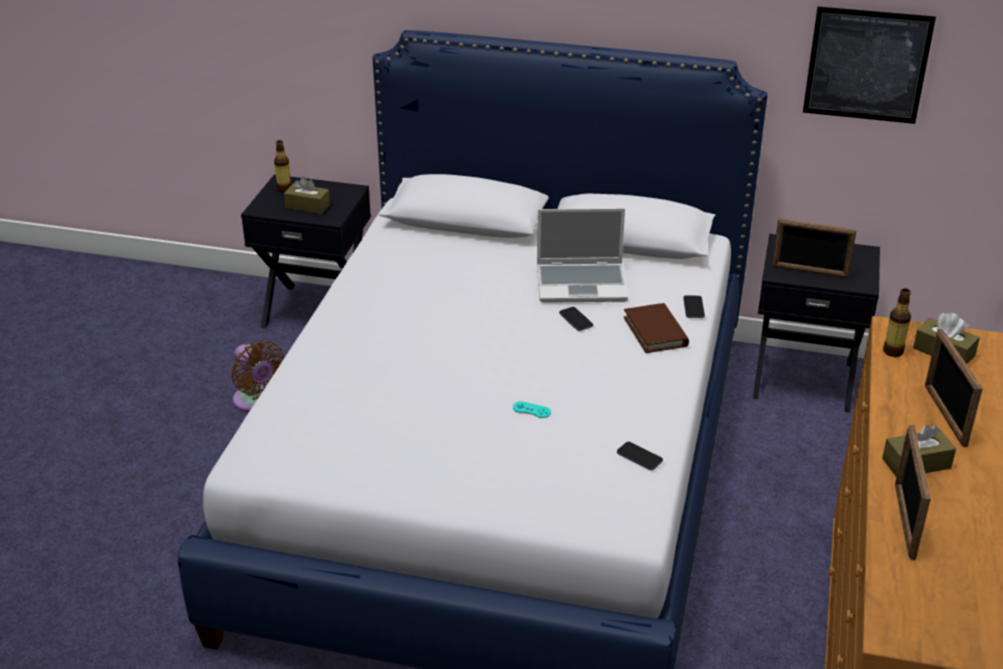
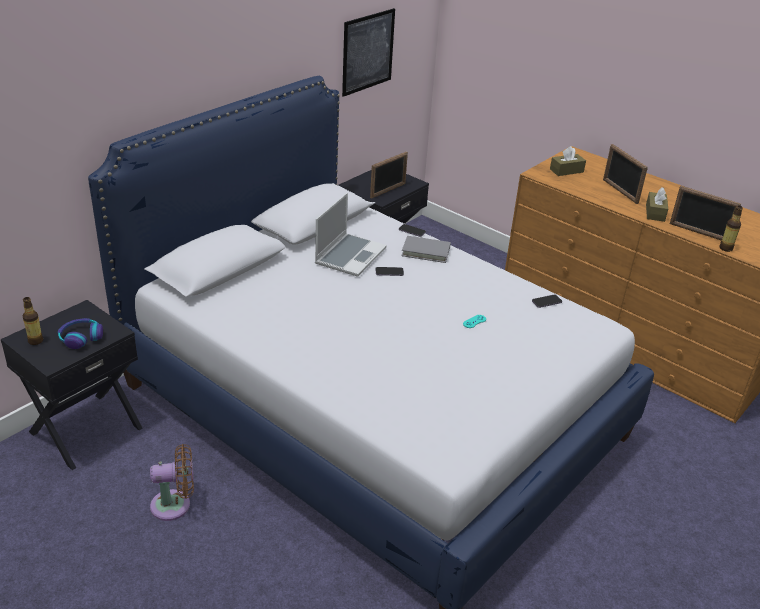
camera: 65 degrees left, 0 degrees up
brown tissue box [284,177,330,214] -> headphones [58,318,103,349]
brown book [624,303,689,353] -> grey book [401,236,451,263]
bottle [883,288,911,357] -> bottle moved to [720,205,743,252]
picture frame [925,329,983,447] -> picture frame turned 45 degrees clockwise [603,144,648,204]

